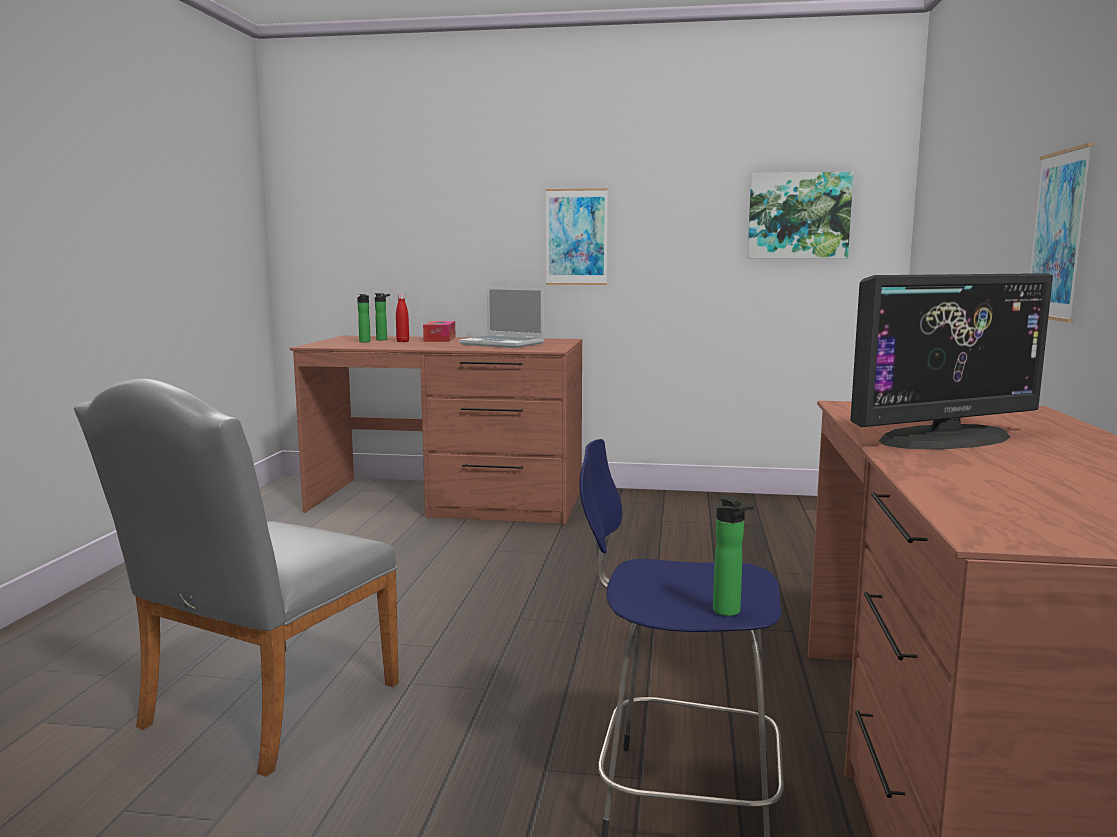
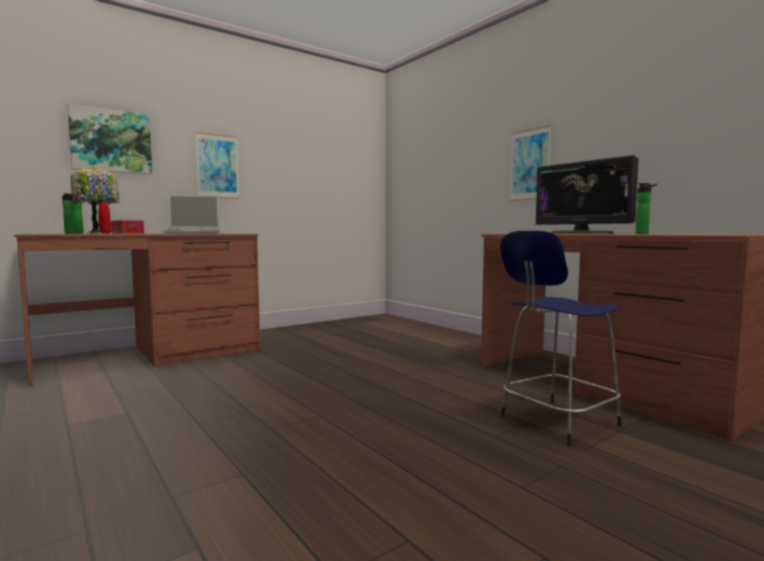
camera: 45 degrees left, 5 degrees down
grey chair [74,379,399,777] -> none
bottle [713,495,754,616] -> bottle moved to [635,183,657,234]
picture [748,172,854,259] -> picture moved to [68,104,152,174]
monitor [850,273,1053,449] -> monitor turned 120 degrees clockwise [536,155,639,234]
none -> table lamp [70,167,120,234]

